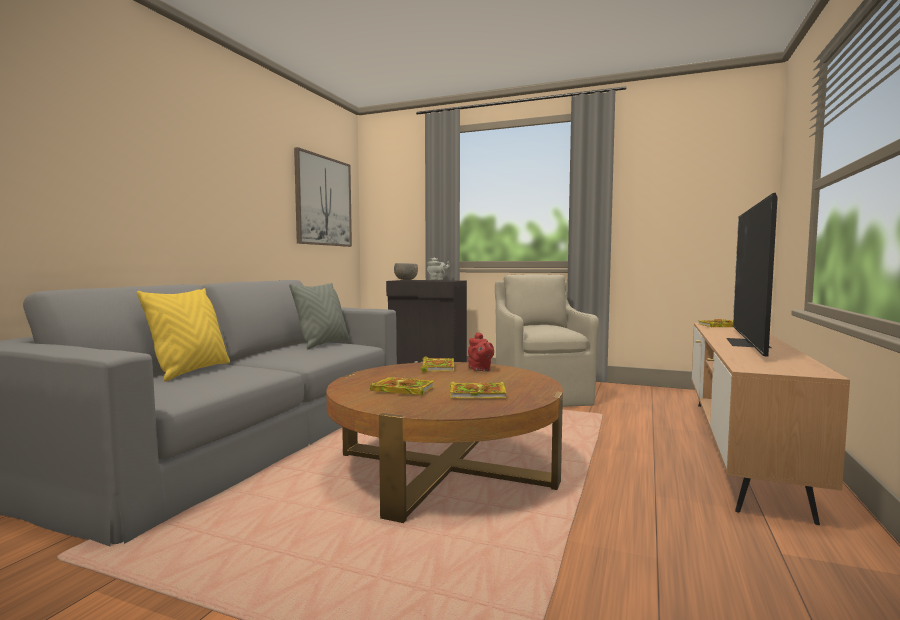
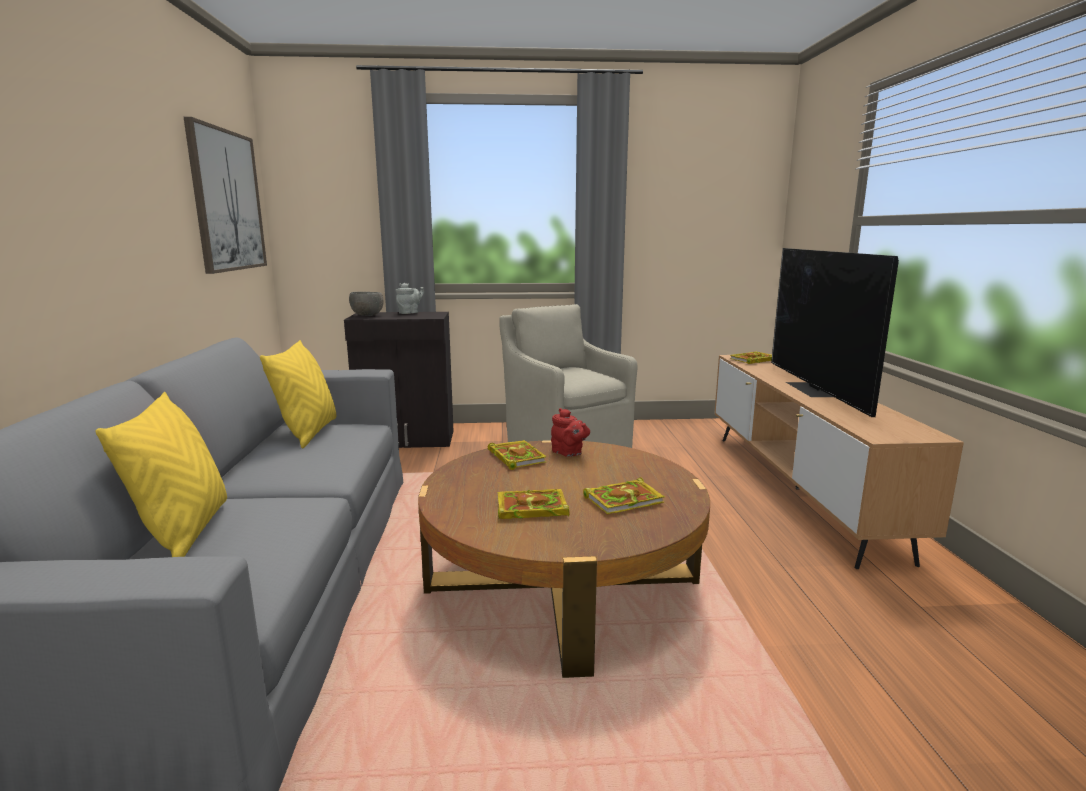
camera: 25 degrees left, 10 degrees up
grey pillow [289,283,349,350] -> yellow pillow [260,340,336,448]

